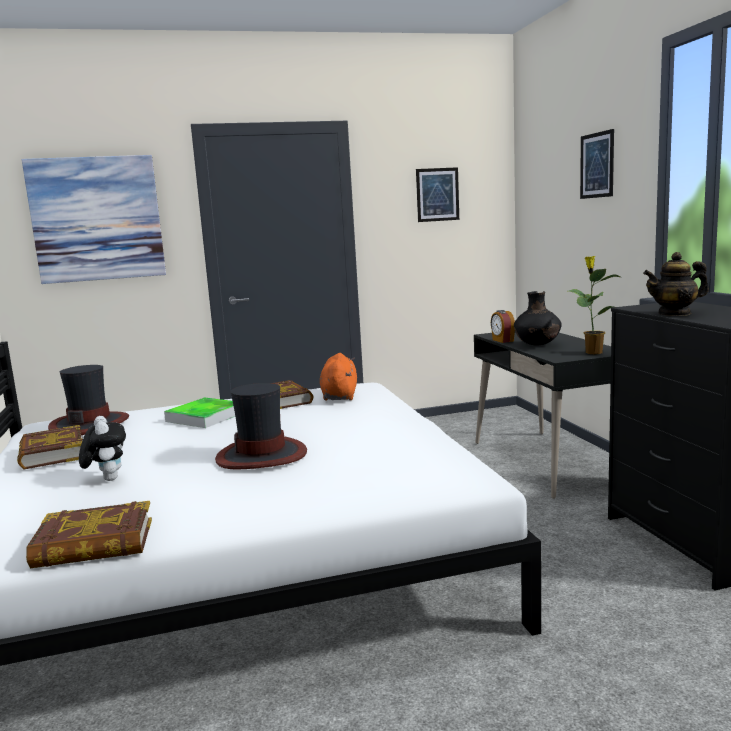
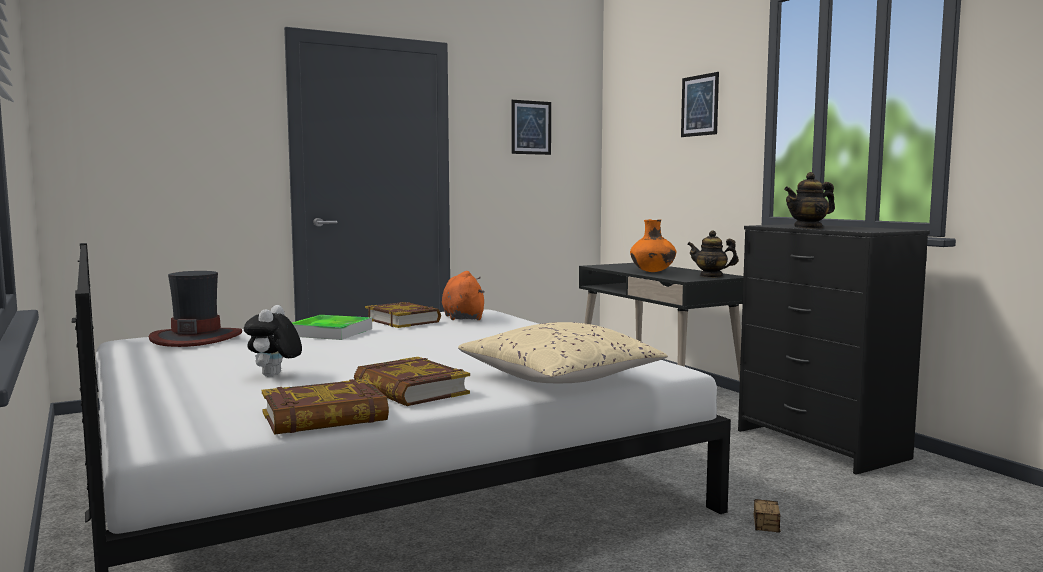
camera: 15 degrees left, 5 degrees down
book [17,425,83,470] -> book moved to [354,357,470,406]
picture [22,155,166,284] -> none
plush toy [79,416,126,481] -> plush toy turned 135 degrees counterclockwise [244,305,302,377]
hat [215,383,307,469] -> none
alarm clock [491,310,515,343] -> none
black vase [514,291,562,345] -> orange vase [630,219,676,272]
potted plant [568,256,620,354] -> teapot [687,230,739,278]
none -> beige pillow [458,322,668,383]
none -> storage box [753,490,786,533]

